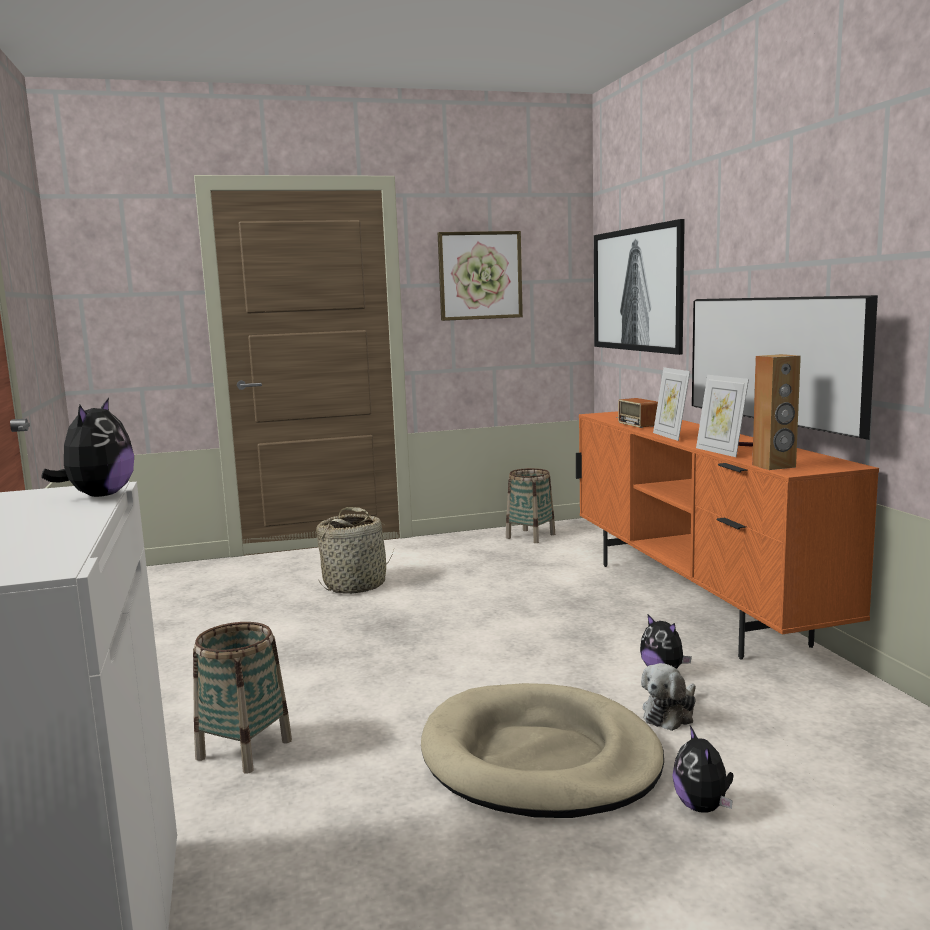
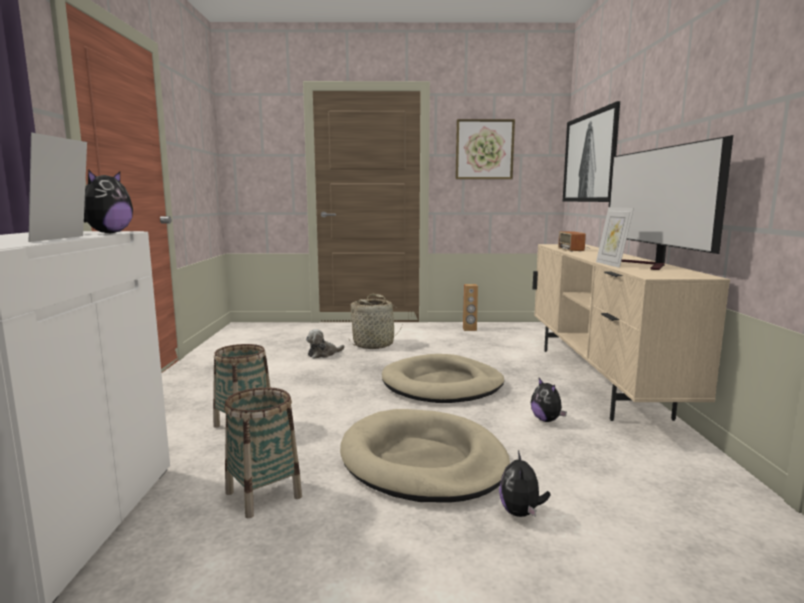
camera: 15 degrees right, 0 degrees up
basket [506,468,555,543] -> basket moved to [224,387,302,518]
orange tv stand [576,411,879,659] -> beige tv stand [533,244,730,421]
plush toy [641,663,696,731] -> plush toy moved to [306,329,345,359]
picture frame [653,367,690,441] -> picture frame moved to [29,132,87,242]
brown speaker [752,354,801,470] -> brown speaker moved to [463,284,478,331]
none -> beige dog bed [382,354,504,403]

